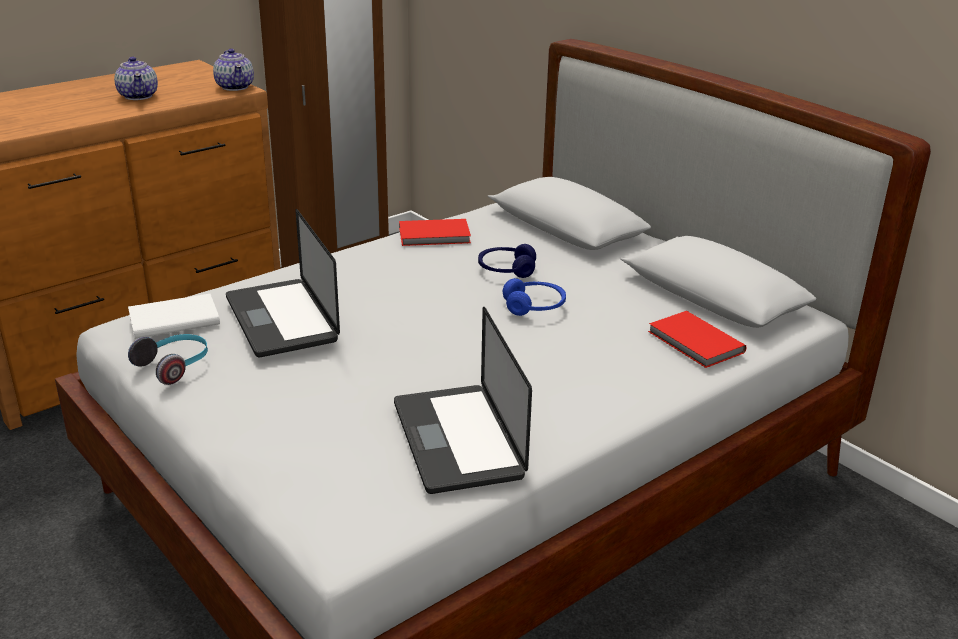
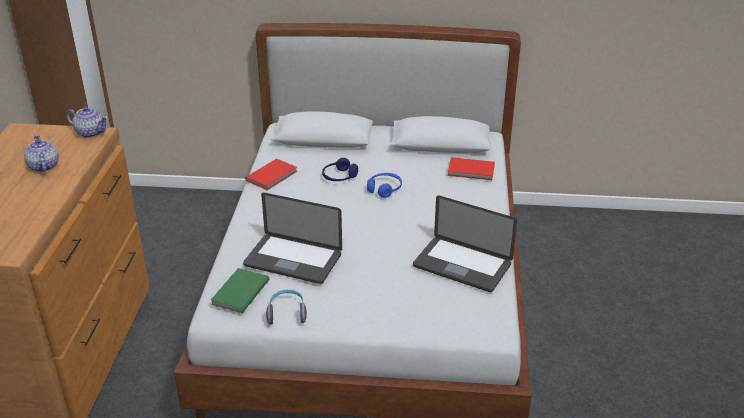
camera: 45 degrees left, 5 degrees up
teapot [114,57,158,100] -> teapot turned 135 degrees counterclockwise [24,135,59,172]
white book [128,294,220,339] -> green book [211,268,269,313]

